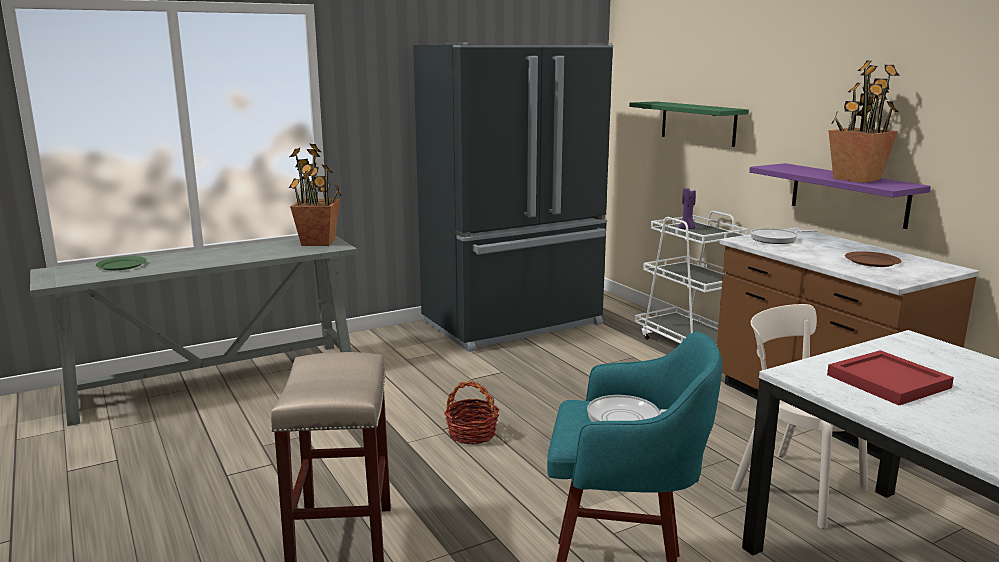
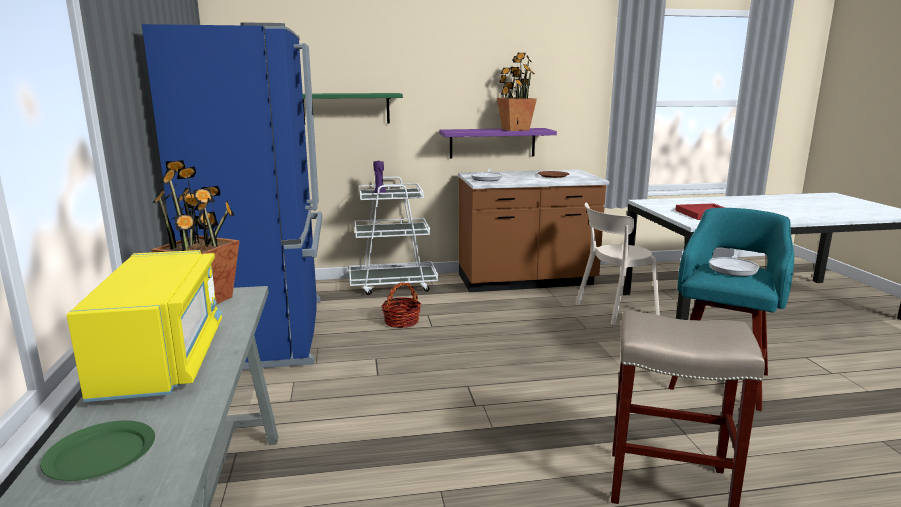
camera: 70 degrees left, 0 degrees up
black fridge [413,42,613,352] -> blue fridge [142,22,322,370]
basket [444,381,499,444] -> basket moved to [381,282,421,328]
none -> yellow microwave [67,250,222,402]

